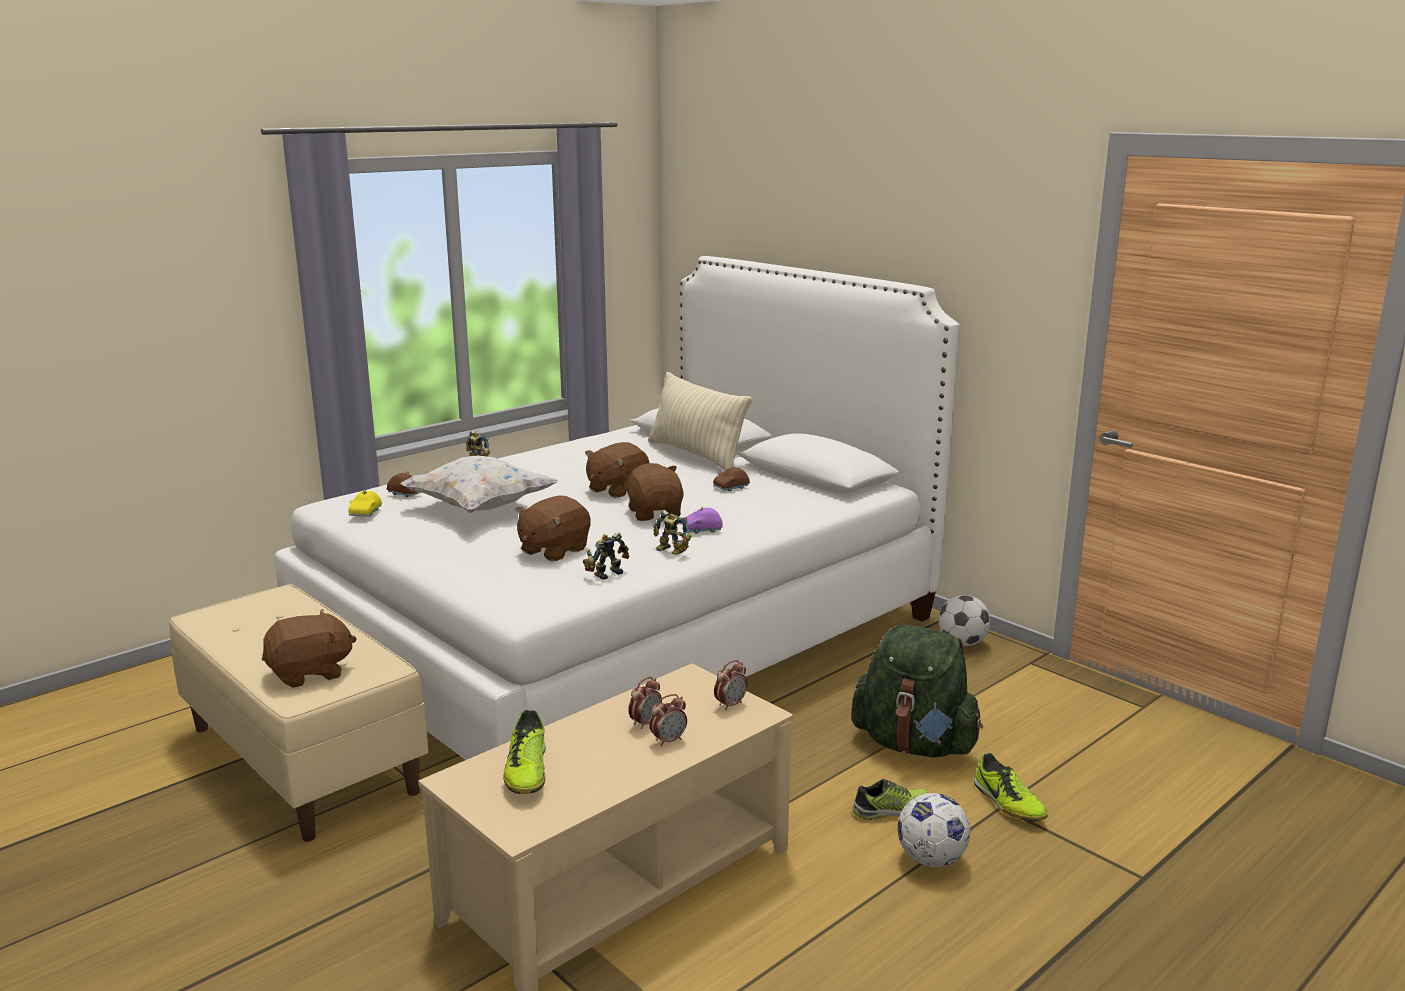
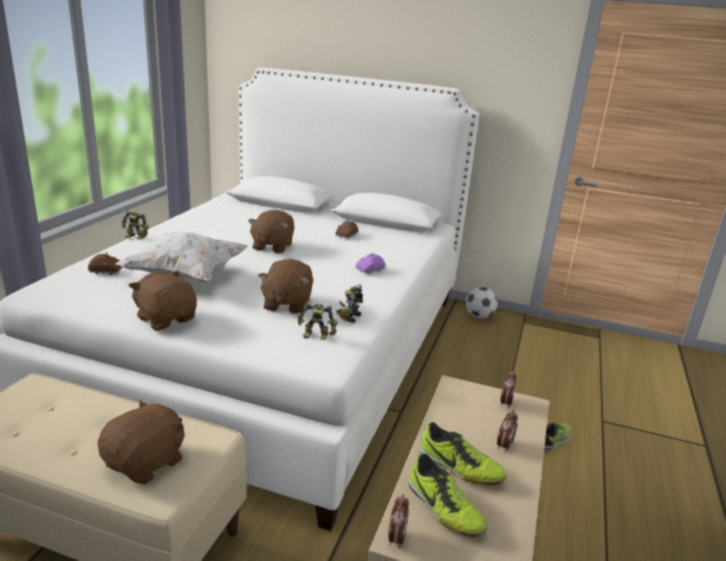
camera: 30 degrees left, 5 degrees up
yellow toy car [348,490,382,517] -> none
brown plush toy [622,463,684,521] -> brown plush toy moved to [128,271,197,331]
alarm clock [628,677,662,729] -> alarm clock moved to [388,494,409,549]
beige pillow [648,372,752,471] -> none
toy robot [653,510,691,555] -> toy robot moved to [297,301,338,340]
green backpack [851,624,983,757] -> none
football [897,793,971,867] -> none
shoe [974,753,1048,822] -> shoe moved to [420,422,507,485]

